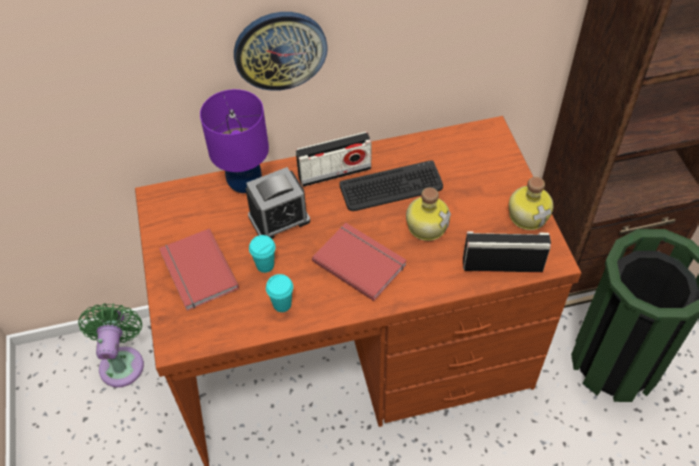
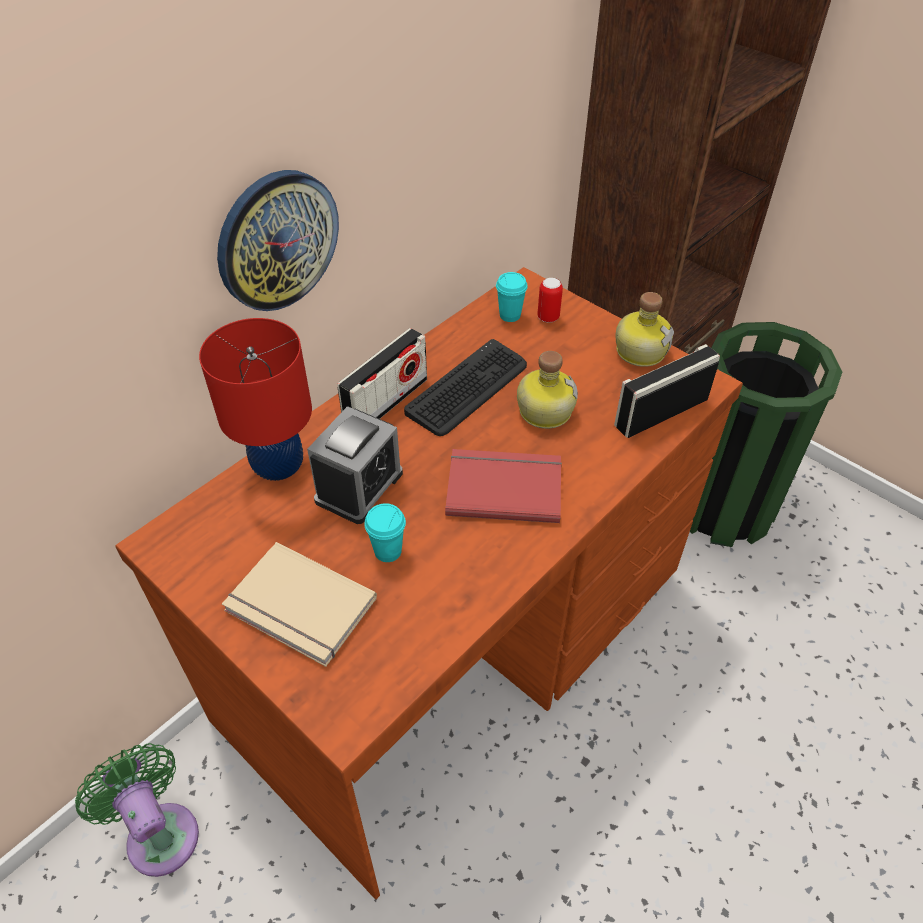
camera: 35 degrees left, 5 degrees down
red book [159,229,239,311] -> beige book [222,542,377,667]
purple table lamp [200,89,269,193] -> red table lamp [199,318,312,481]
turquoise cup [266,274,293,312] -> turquoise cup moved to [496,272,528,322]
none -> can [537,278,563,323]

